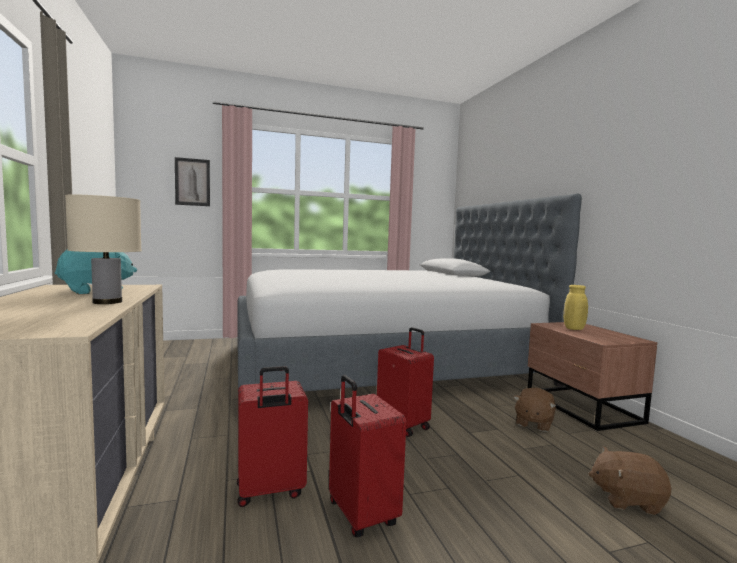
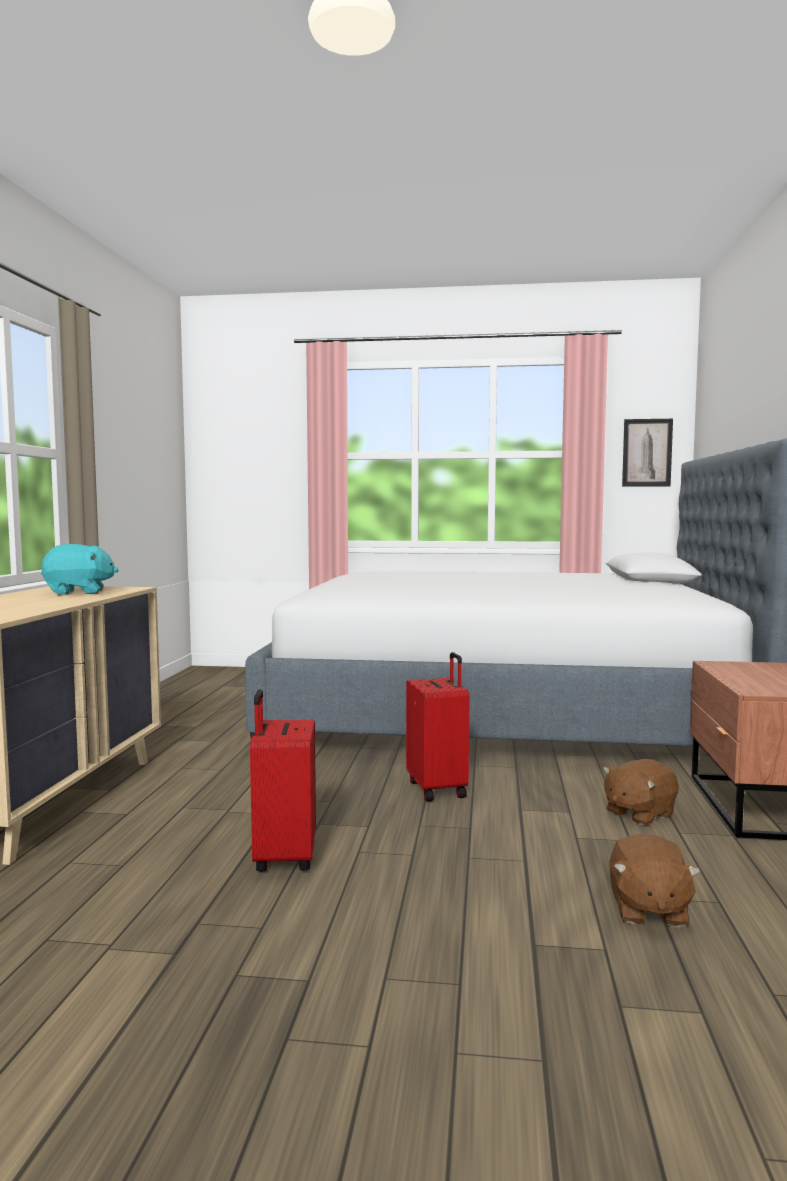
camera: 25 degrees right, 0 degrees up
beige table lamp [65,194,142,304] -> none
picture [175,157,210,206] -> picture moved to [622,419,673,487]
red suitcase [237,366,308,507] -> none
yellow vase [563,285,588,330] -> none
brown plush toy [589,446,672,515] -> brown plush toy turned 120 degrees counterclockwise [609,833,701,928]

